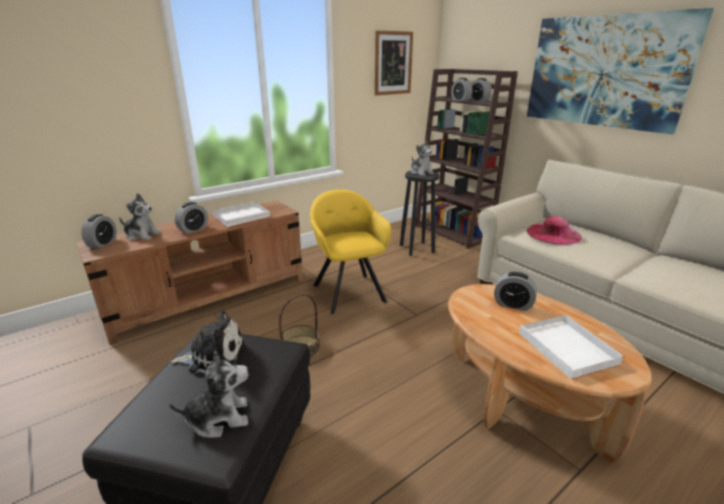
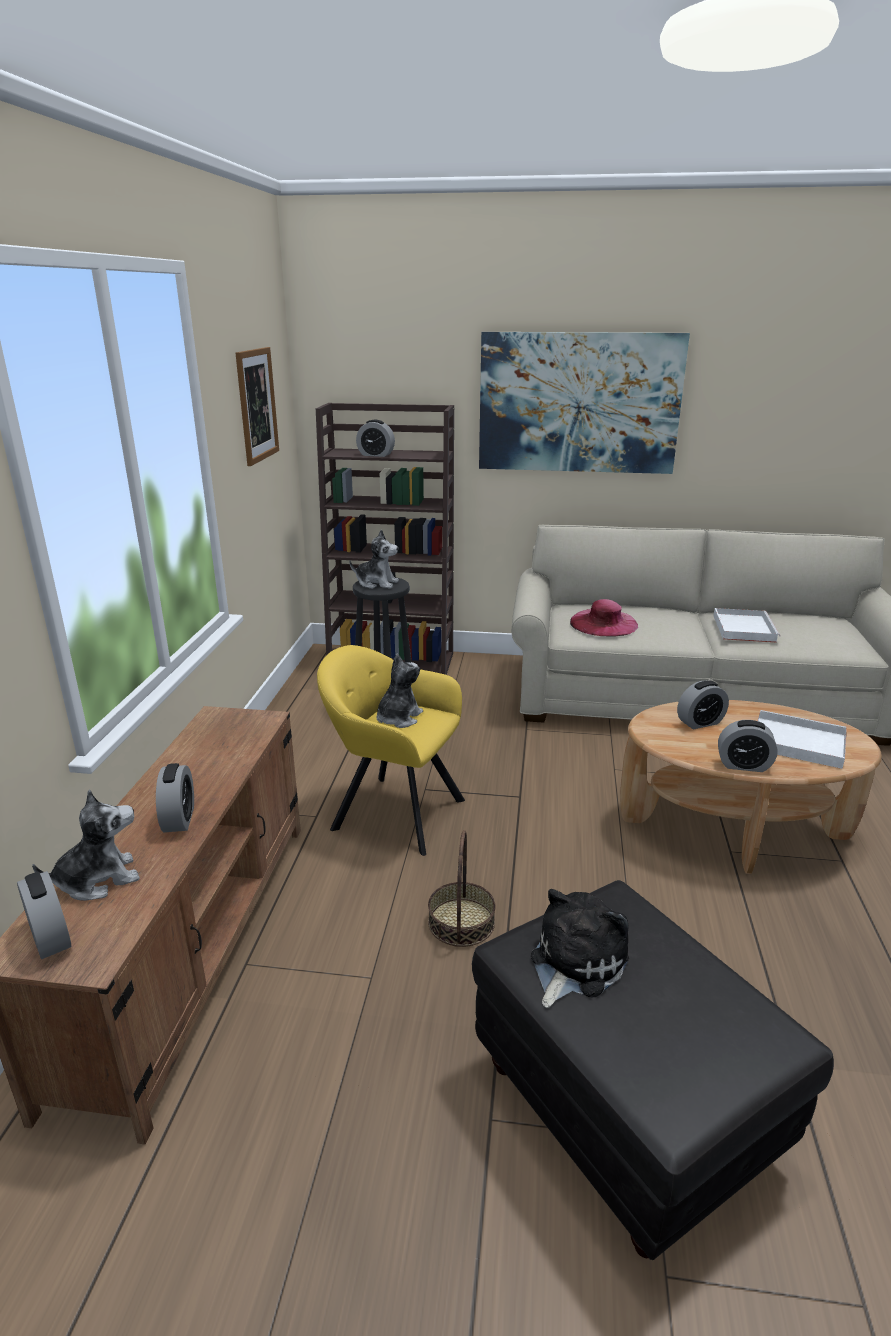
camera: 45 degrees left, 0 degrees up
plush toy [169,350,248,438] -> plush toy moved to [377,654,423,728]
white tray [213,202,270,227] -> white tray moved to [713,608,780,643]
alarm clock [470,78,492,102] -> alarm clock moved to [718,720,778,772]

